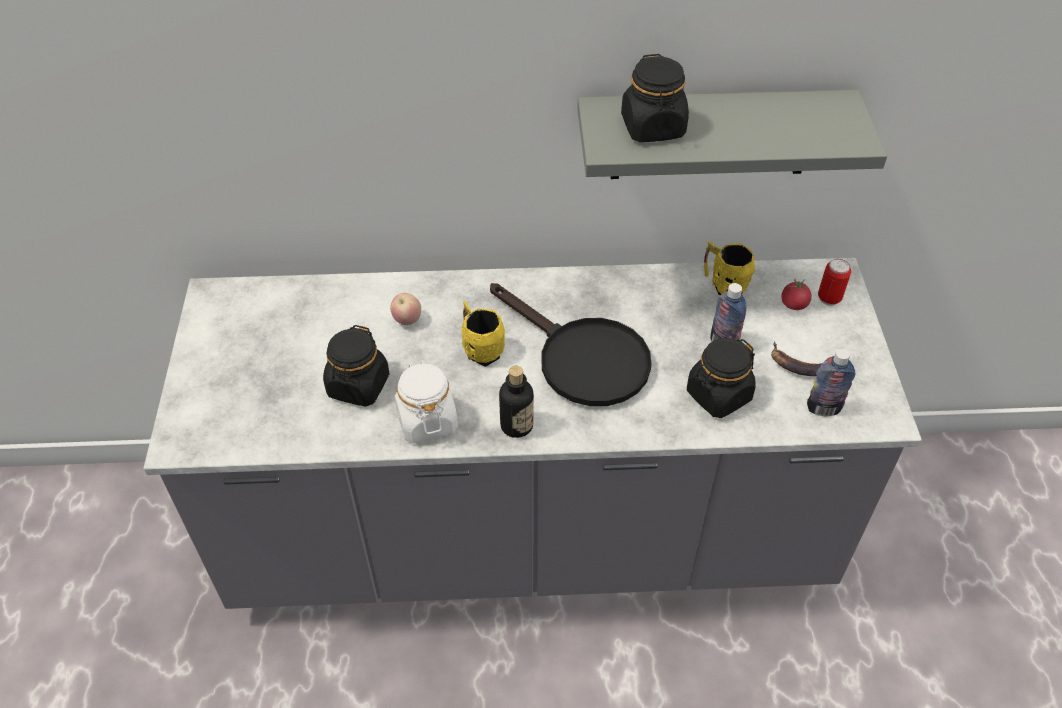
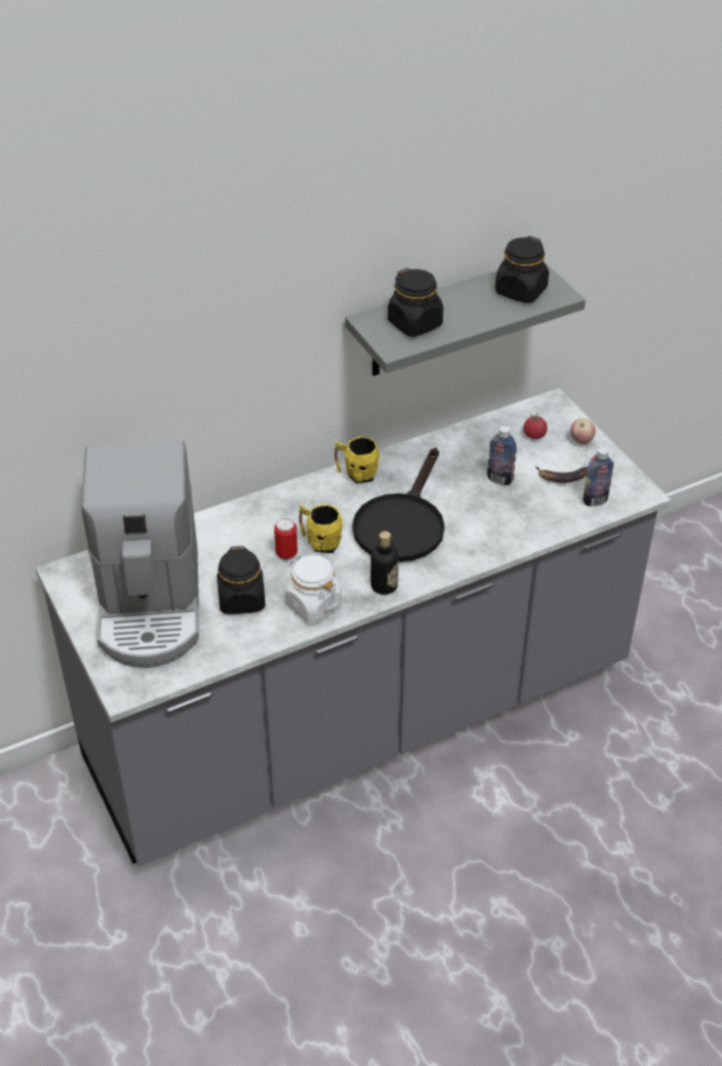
camera: 25 degrees left, 5 degrees down
apple [390,293,421,325] -> apple moved to [570,418,595,444]
black frying pan [490,283,652,406] -> black frying pan turned 90 degrees clockwise [352,447,445,562]
black jar [687,338,756,418] -> black jar moved to [495,236,549,303]
yellow mug [704,241,755,295] -> yellow mug moved to [334,436,380,483]
can [818,259,851,306] -> can moved to [274,518,298,560]
none -> coffee machine [81,441,199,668]

